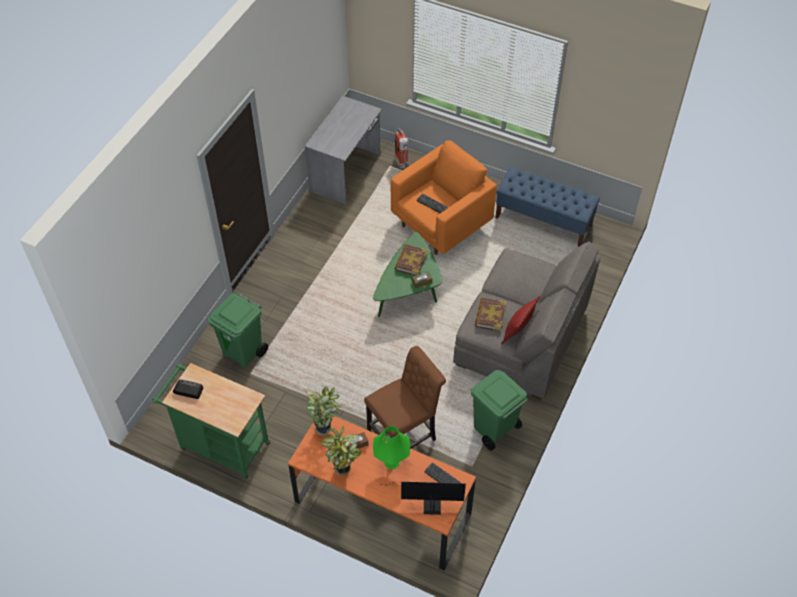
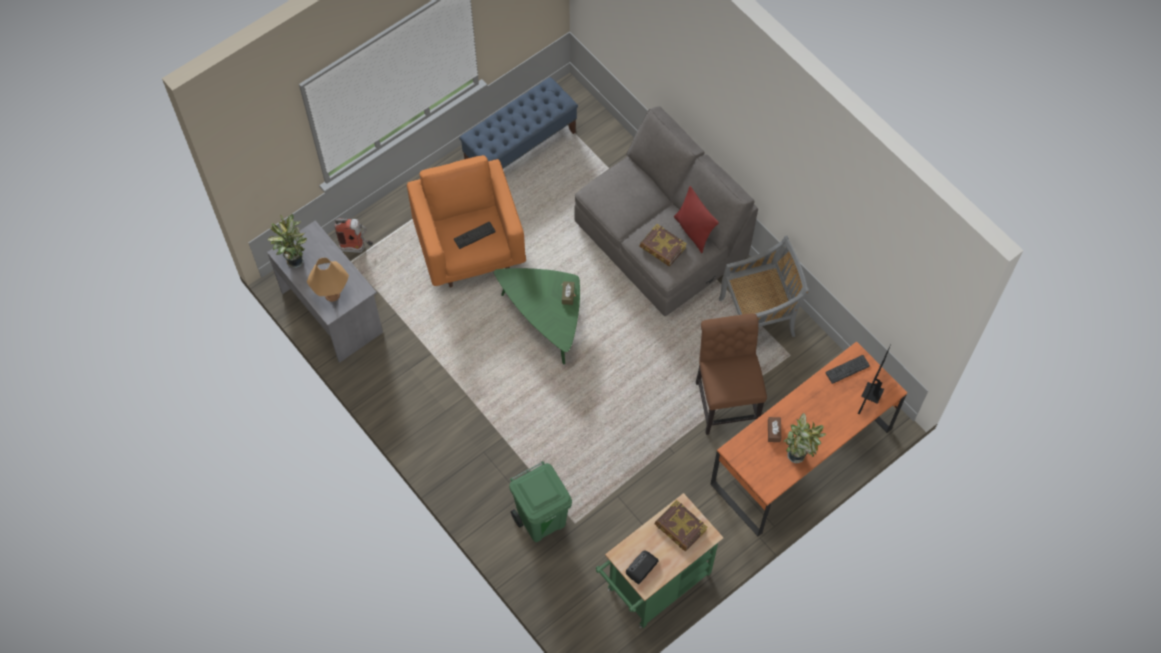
camera: 65 degrees left, 10 degrees up
potted plant [305,386,342,435] -> potted plant moved to [268,214,307,268]
green table lamp [373,426,410,469] -> none
book [395,244,427,276] -> book moved to [654,500,707,551]
green trash can [471,370,528,451] -> grey chair [719,236,809,337]
none -> orange table lamp [307,258,349,302]

